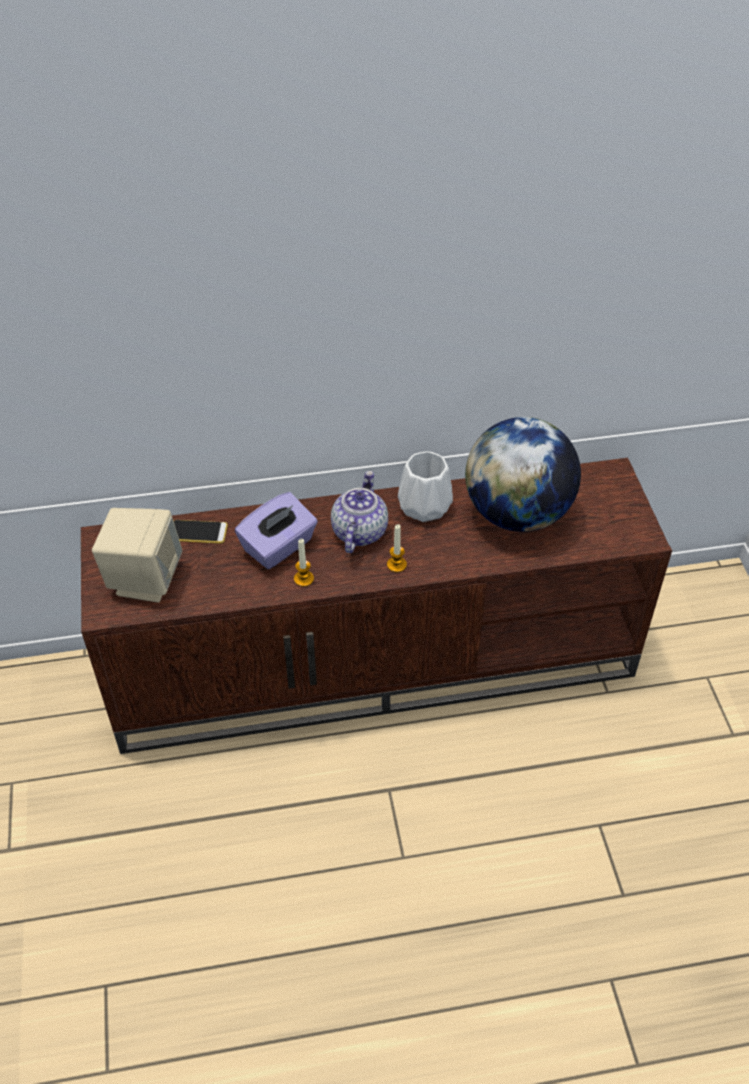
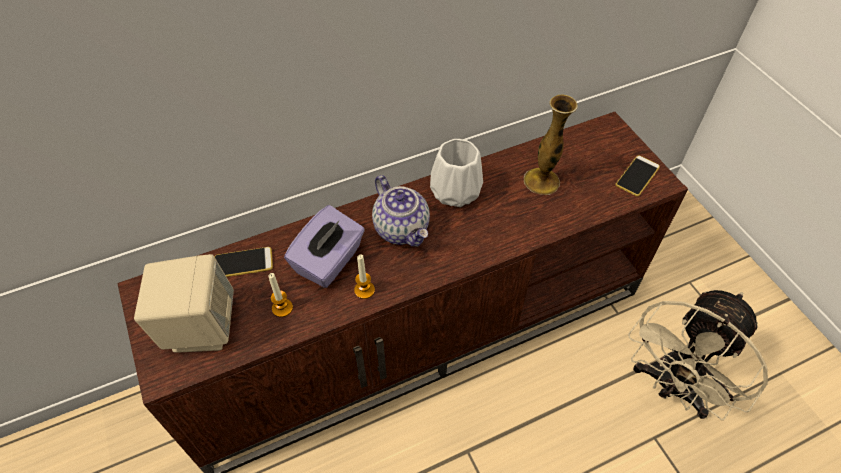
camera: 15 degrees left, 5 degrees up
teapot [331,471,388,553] -> teapot turned 150 degrees clockwise [372,175,430,247]
candle [387,524,407,573] -> candle moved to [268,273,293,317]
globe [465,417,581,532] -> vase [524,95,578,195]
none -> phone [616,155,660,196]
none -> beige fan [628,290,768,420]

